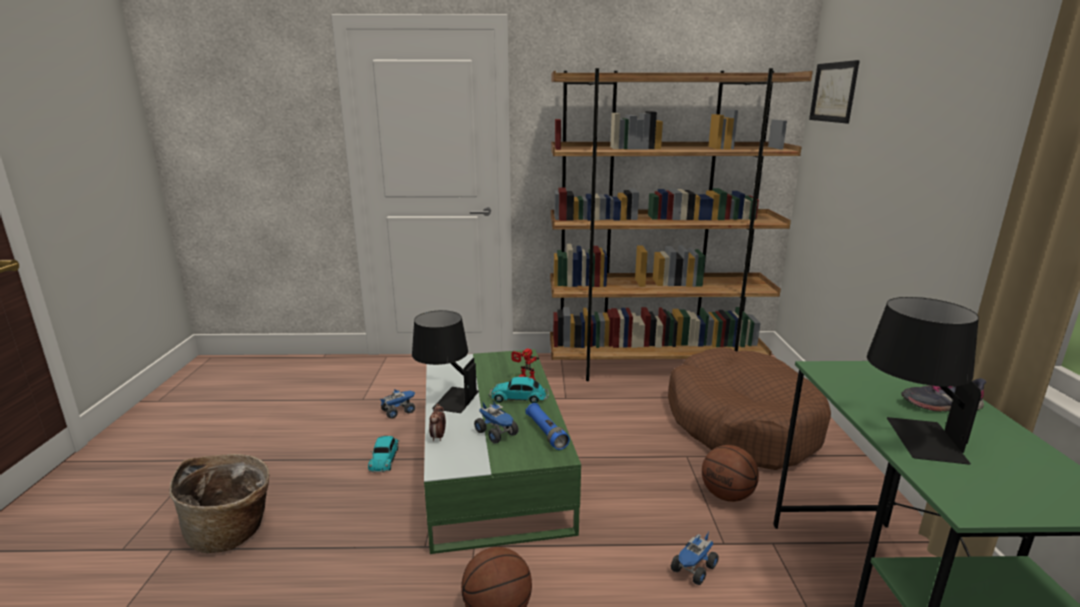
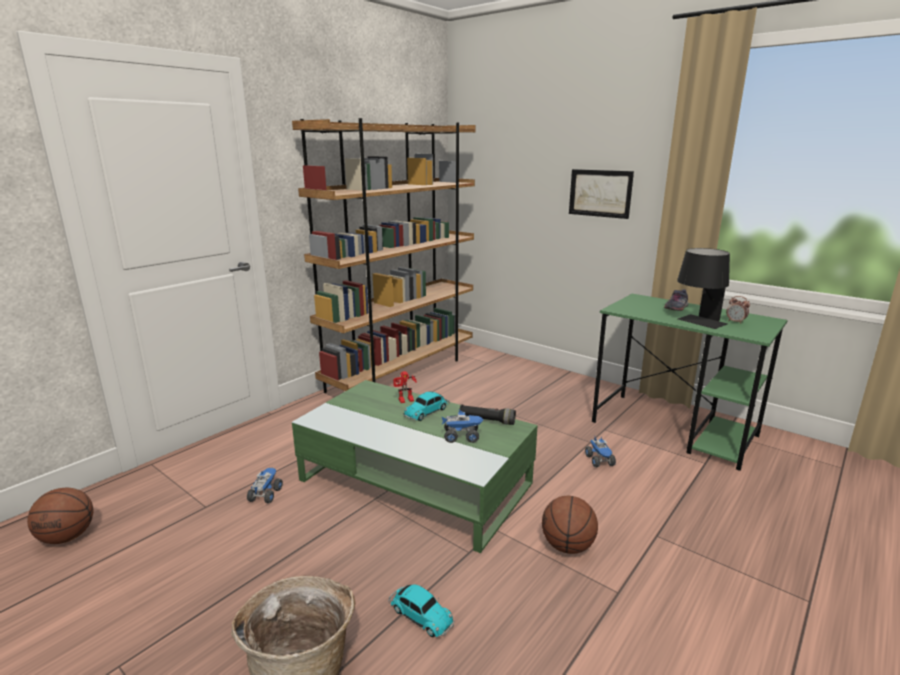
camera: 50 degrees left, 0 degrees up
toy car [368,436,399,473] -> toy car moved to [388,584,455,637]
black table lamp [412,310,479,413] -> none
alarm clock [429,404,446,442] -> alarm clock moved to [726,296,750,324]
blue flashlight [526,403,570,450] -> black flashlight [459,404,516,425]
brown dog bed [668,347,831,470] -> none
basketball [702,445,759,502] -> basketball moved to [27,488,93,544]
picture [809,60,860,123] -> picture moved to [569,169,634,219]

